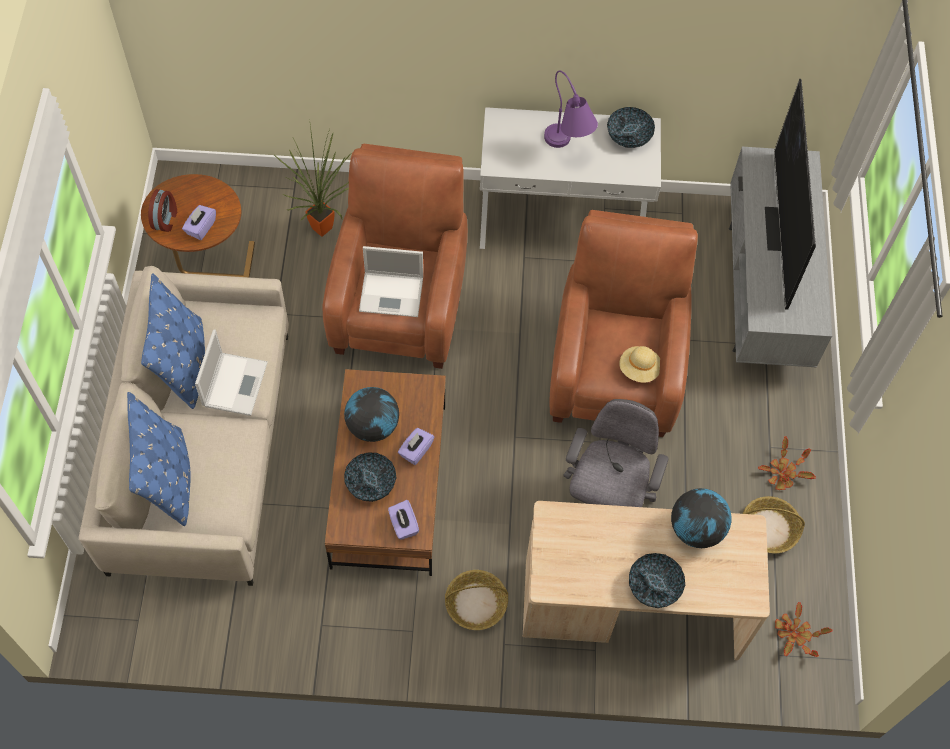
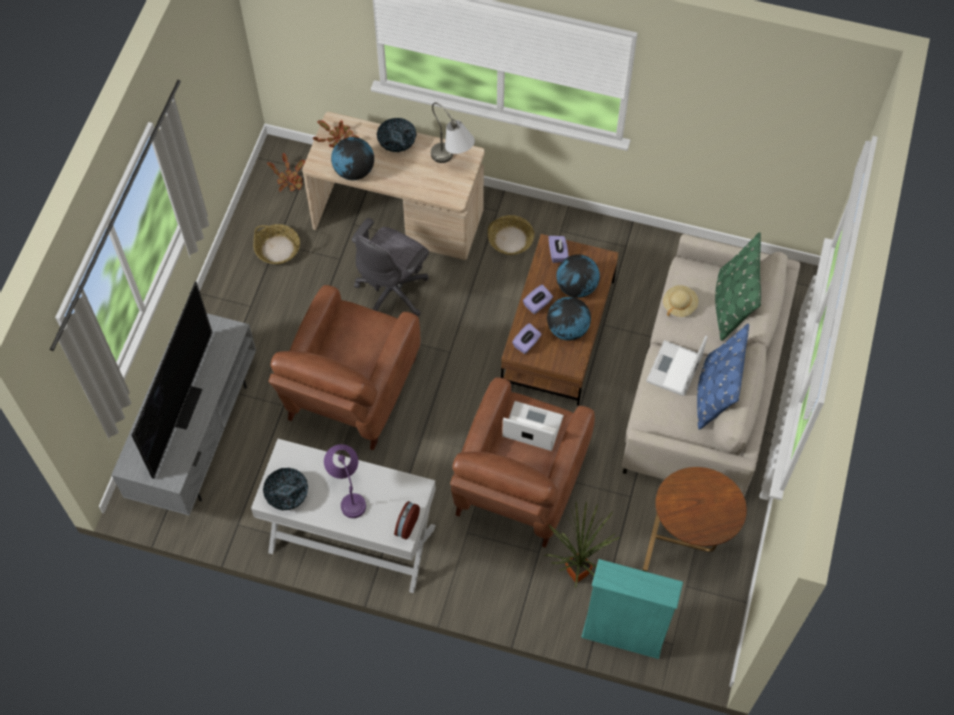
camera: 165 degrees left, 0 degrees up
blue pillow [127,392,191,526] -> green pillow [715,232,761,341]
alarm clock [148,189,177,232] -> alarm clock moved to [394,501,420,539]
purple tissue box [182,205,216,240] -> purple tissue box moved to [512,323,542,354]
bowl [344,453,396,502] -> globe [556,254,600,298]
beige hat [619,346,660,383] -> beige hat moved to [663,285,699,317]
potted plant [758,436,816,490] -> potted plant moved to [313,120,359,148]
none -> grey table lamp [431,103,475,163]
none -> turquoise bookcase [581,559,683,659]

